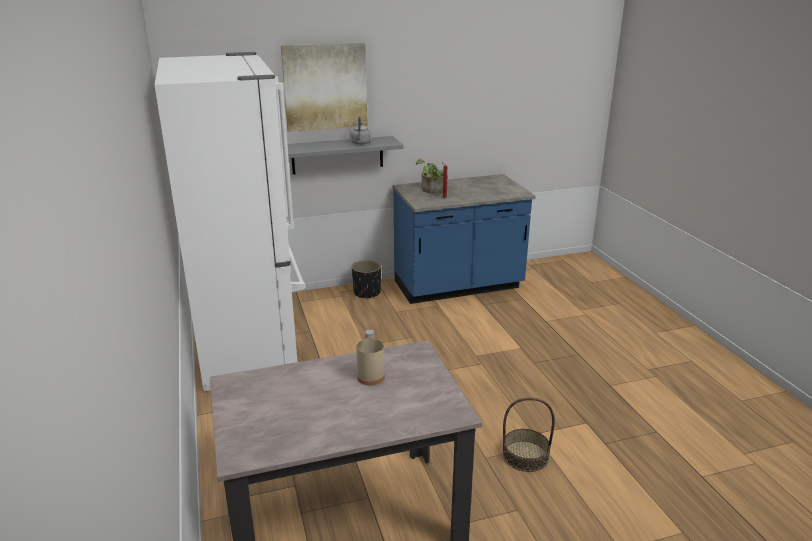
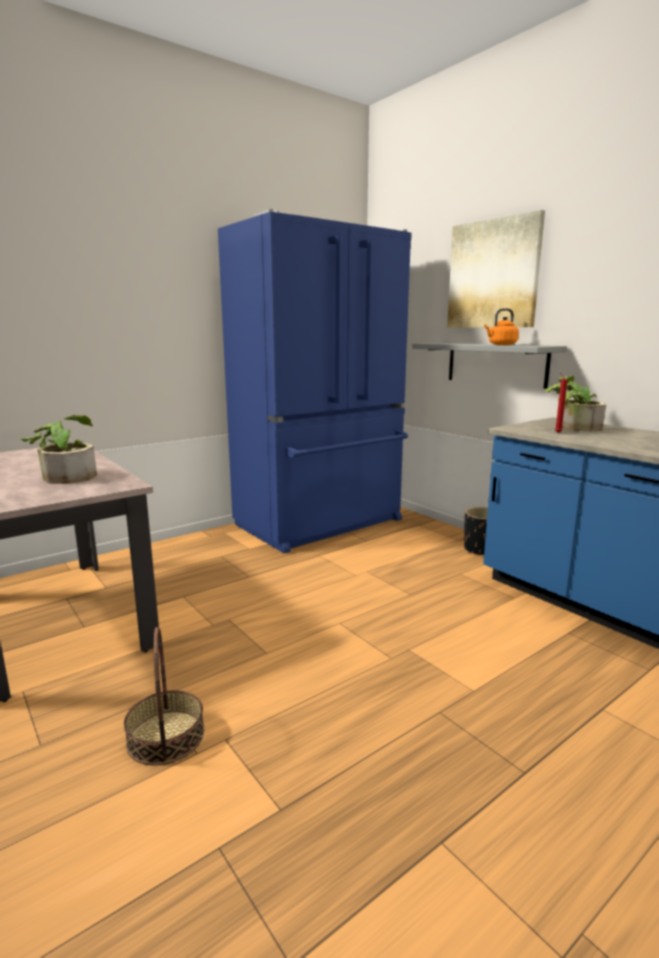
camera: 70 degrees right, 10 degrees down
white fridge [155,52,306,391] -> blue fridge [218,209,412,553]
grey kettle [350,116,372,145] -> orange kettle [484,308,519,345]
beige bottle [356,330,385,386] -> potted plant [20,415,97,484]

